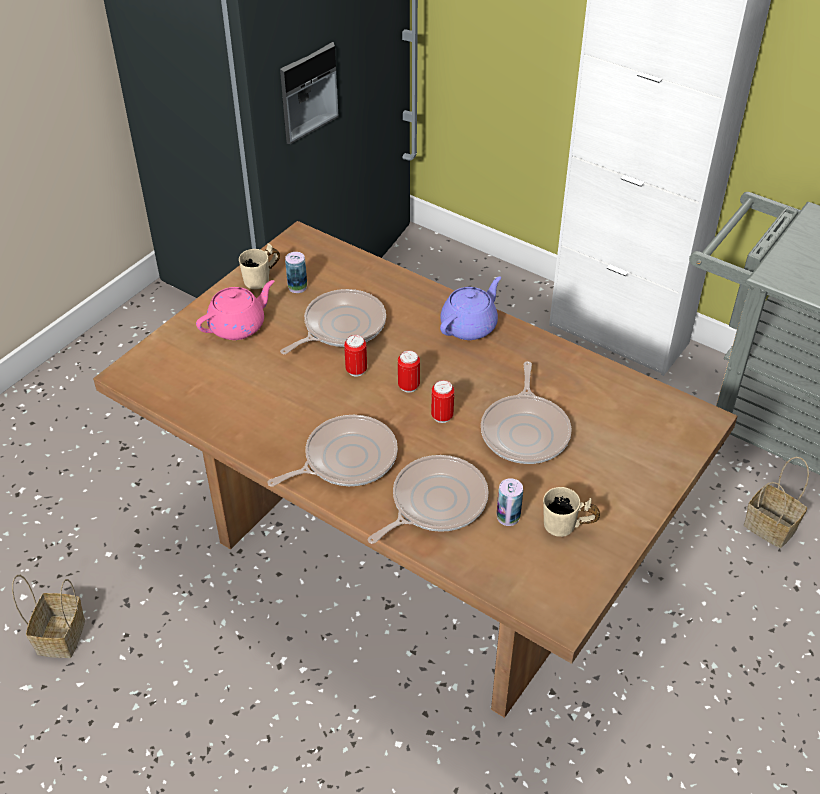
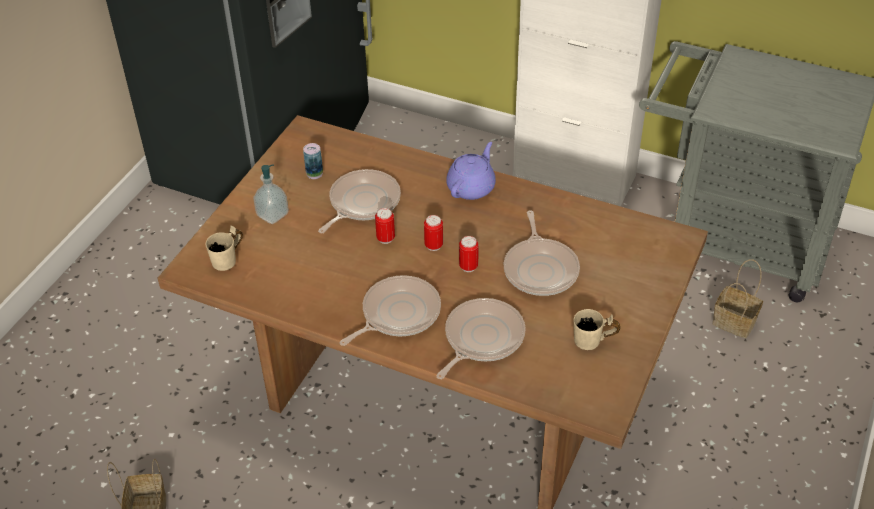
camera: 10 degrees left, 0 degrees up
pink teapot [196,280,274,340] -> soap dispenser [253,164,289,224]
beige mug [239,243,280,289] -> beige mug moved to [206,226,243,271]
can [497,478,523,526] -> none

